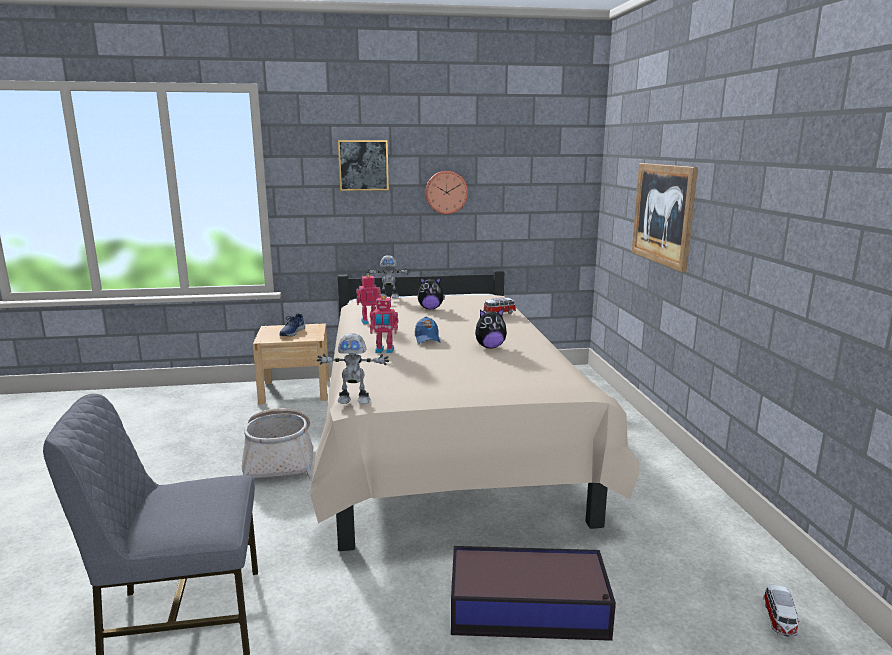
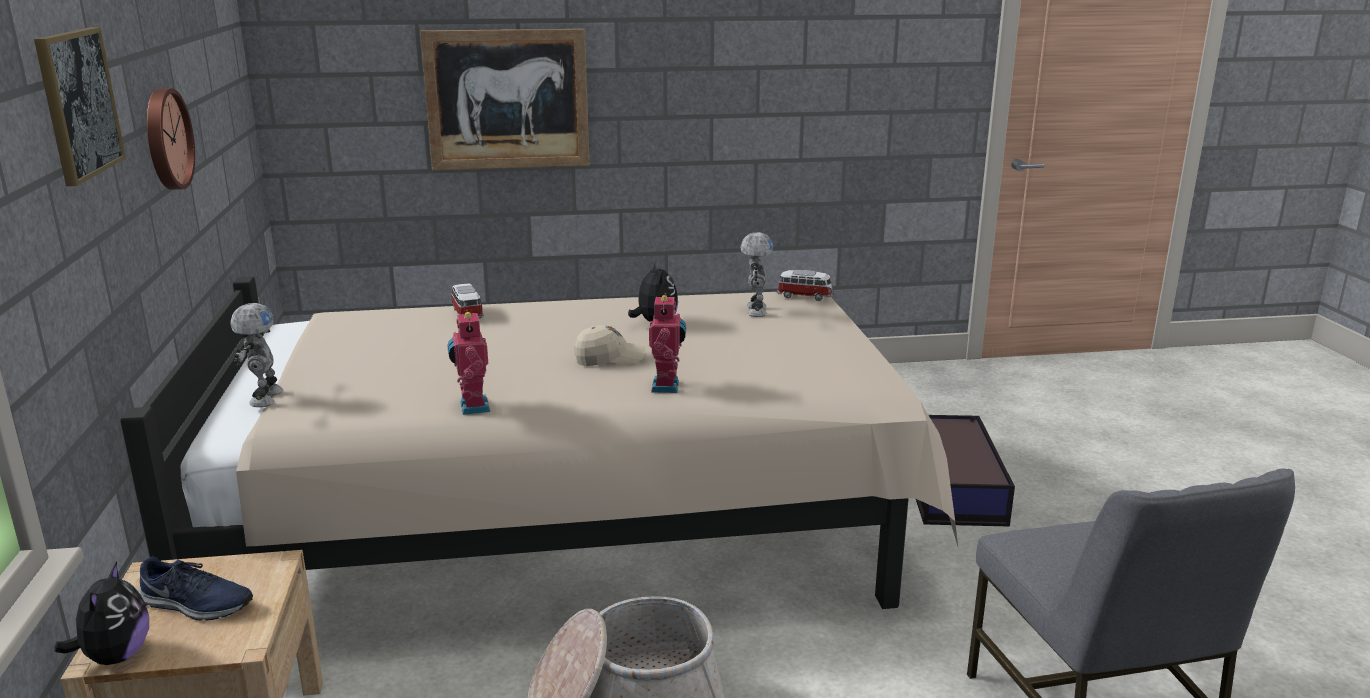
camera: 90 degrees left, 5 degrees up
toy robot [317,334,389,404] -> toy robot moved to [741,232,773,317]
blue cap [415,317,441,344] -> beige cap [574,325,646,366]
plush toy [418,277,445,309] -> plush toy moved to [54,561,149,665]
toy car [763,584,800,637] -> toy car moved to [777,270,834,301]

